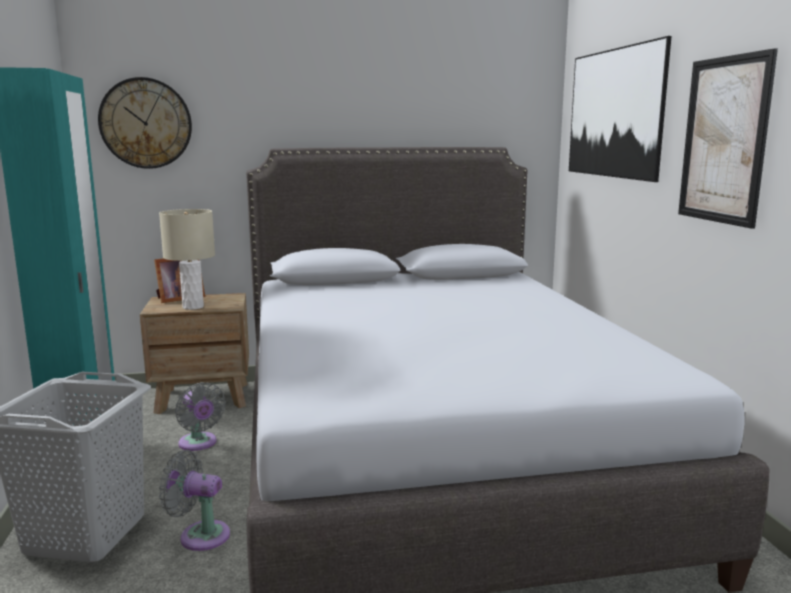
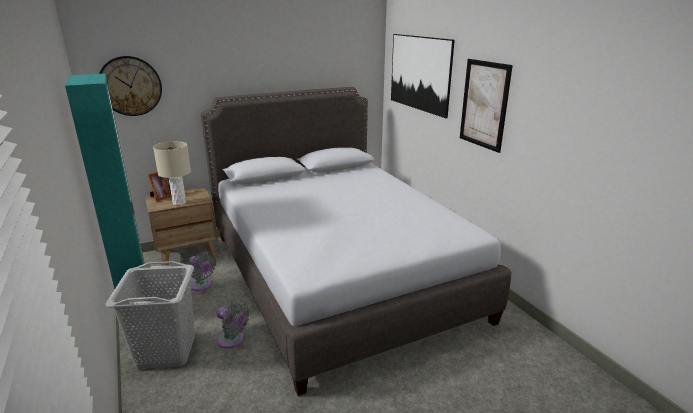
camera: 15 degrees left, 10 degrees up
grey fan [159,450,230,551] -> grey fan turned 150 degrees counterclockwise [216,300,250,349]

